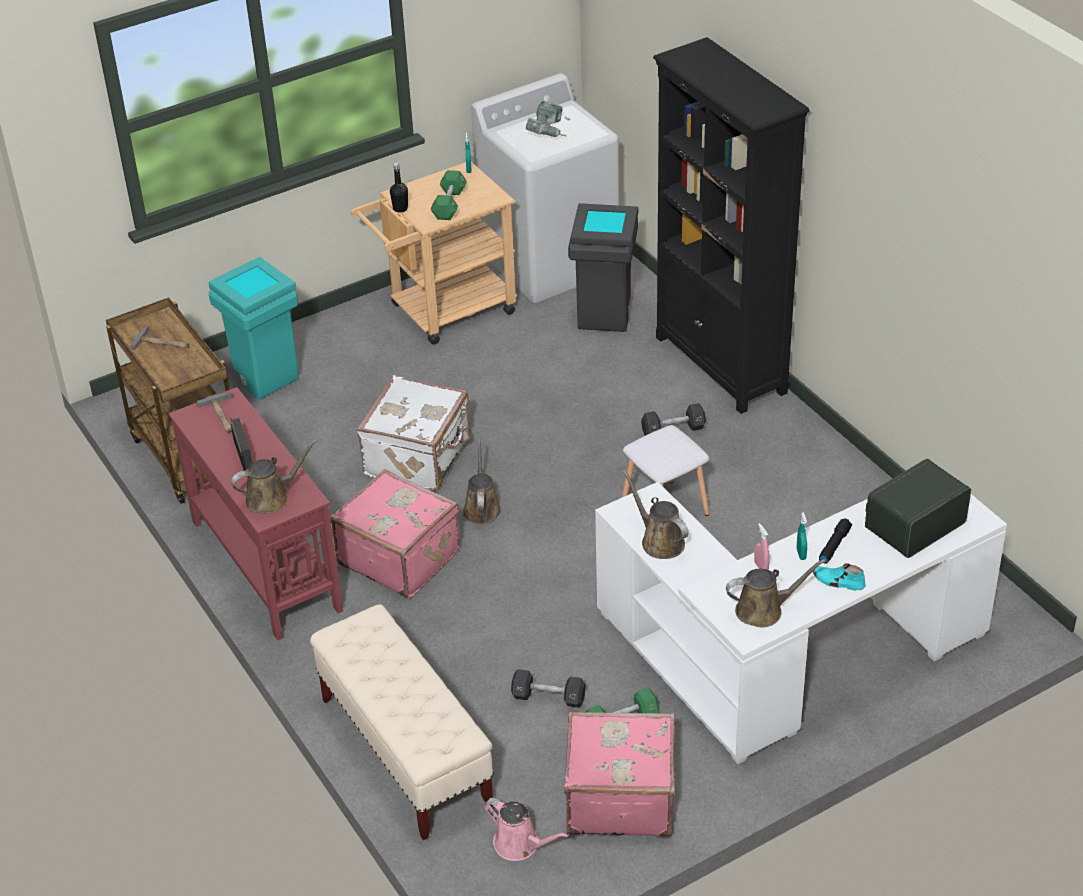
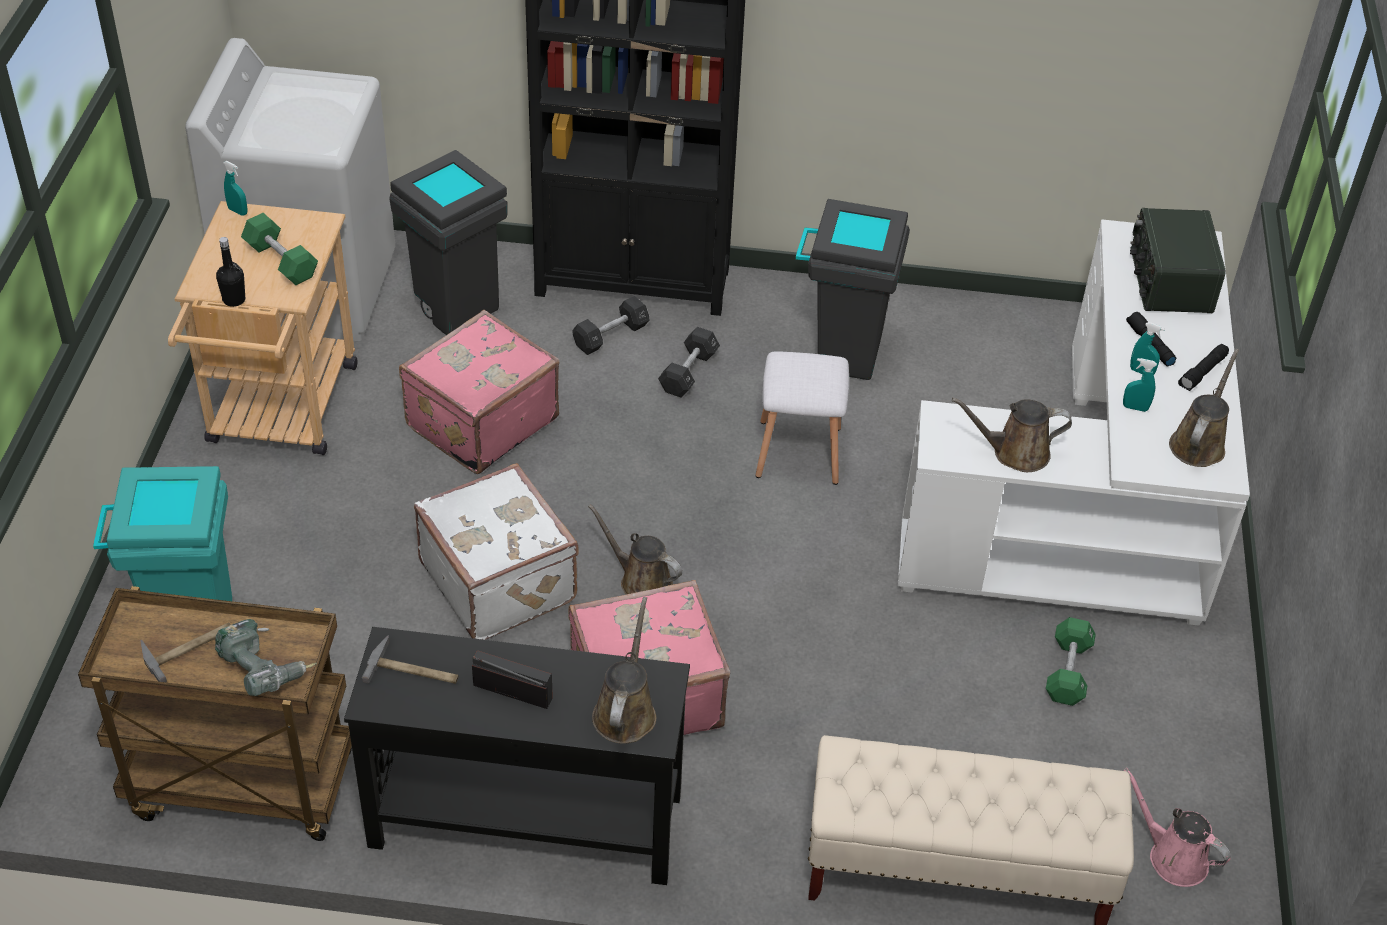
camera: 55 degrees left, 5 degrees up
red console table [169,387,343,640] -> black console table [344,627,690,885]
pink watering can [484,798,569,861] -> pink watering can turned 120 degrees counterclockwise [1124,768,1231,887]
black dumbbell [511,669,586,708] -> black dumbbell moved to [572,296,650,355]
power drill [526,101,570,137] -> power drill moved to [215,619,317,696]
pink suitcase [564,711,675,837] -> pink suitcase moved to [399,310,559,474]
pink spray bottle [754,523,770,570] -> turquoise spray bottle [1123,358,1157,412]
turquoise shoe [812,563,866,590] -> black flashlight [1178,344,1229,391]
none -> grey trash can [796,199,910,380]

